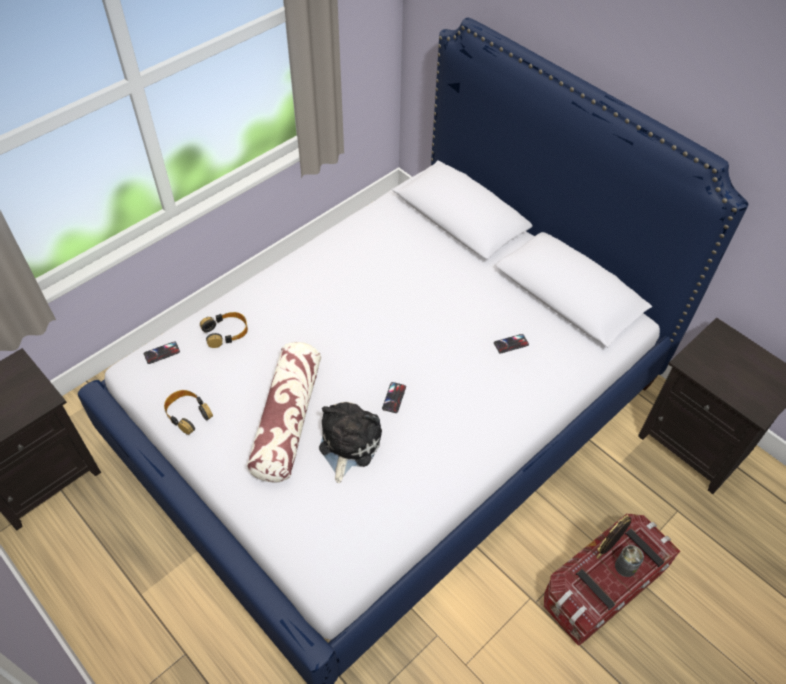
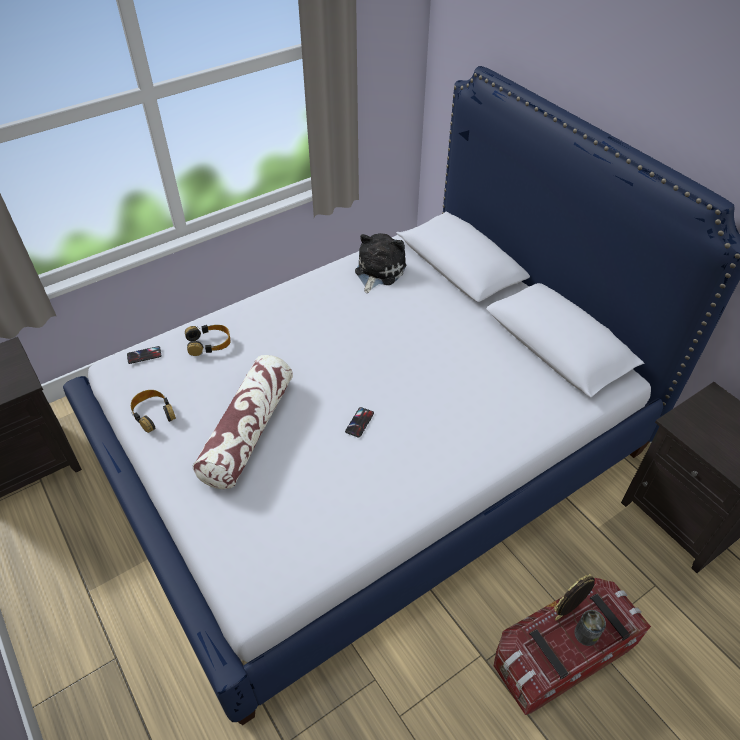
camera: 10 degrees right, 5 degrees down
plush toy [319,402,382,483] -> plush toy moved to [355,233,406,293]
phone [494,334,529,354] -> none

